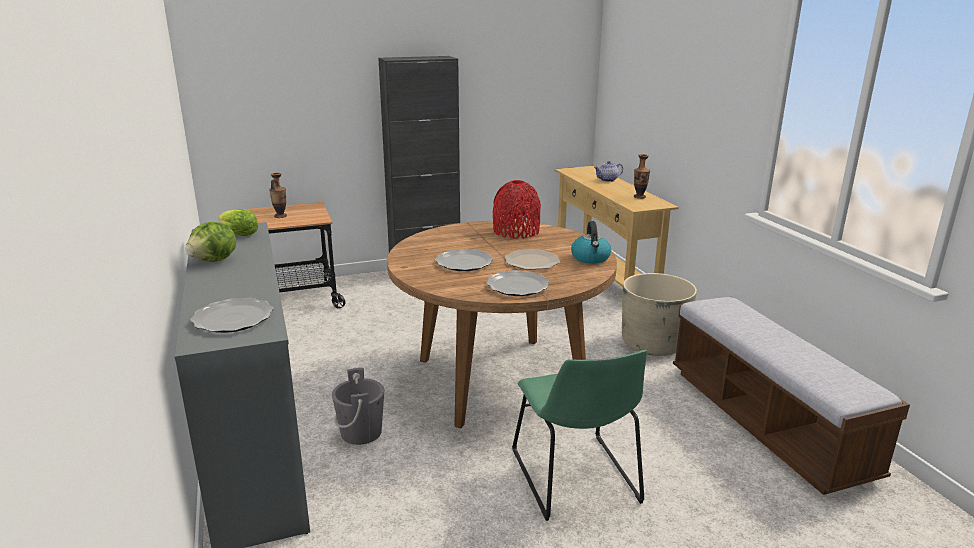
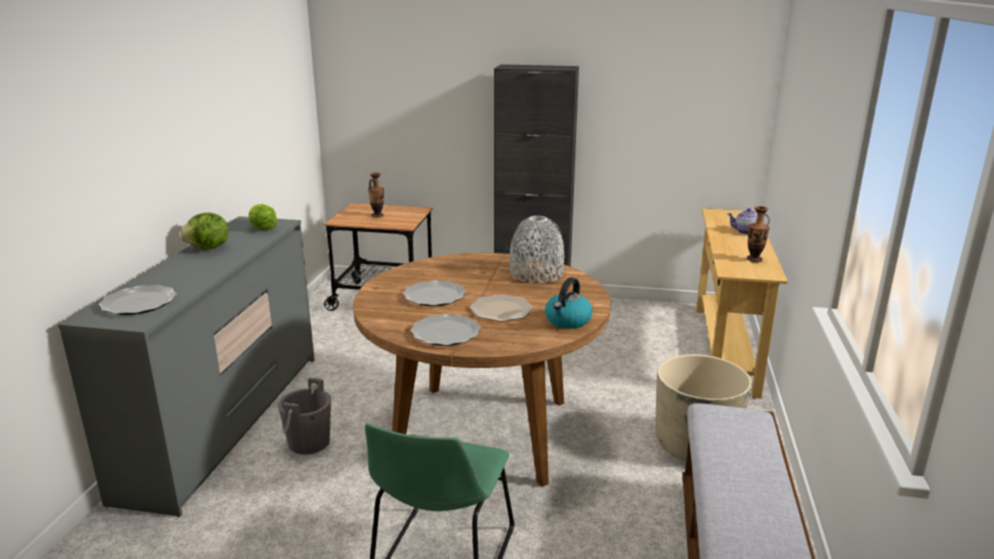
camera: 30 degrees right, 0 degrees up
red vase [493,180,541,239] -> grey vase [510,216,564,283]

